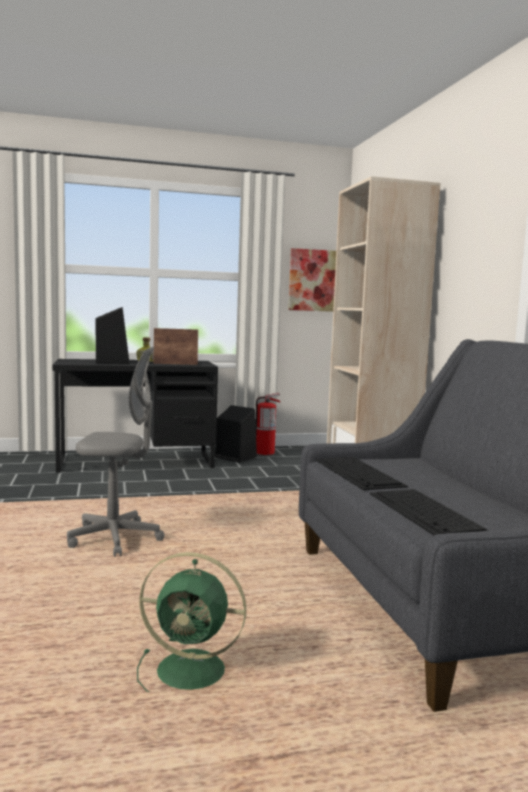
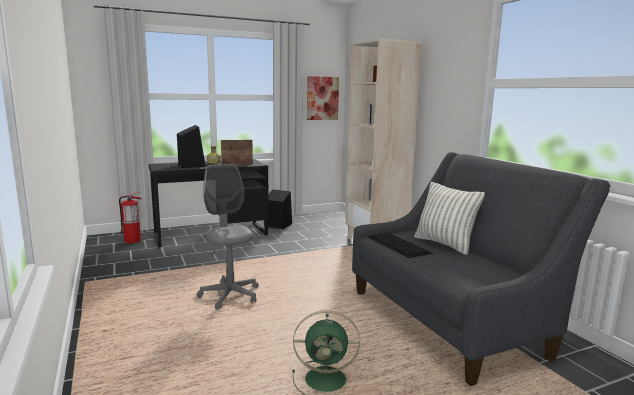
camera: 10 degrees left, 5 degrees up
grey office chair [67,347,165,557] -> grey office chair turned 105 degrees counterclockwise [197,164,259,310]
fire extinguisher [256,393,281,455] -> fire extinguisher moved to [119,192,142,243]
keyboard [370,489,490,535] -> none
none -> pillow [414,182,485,255]

